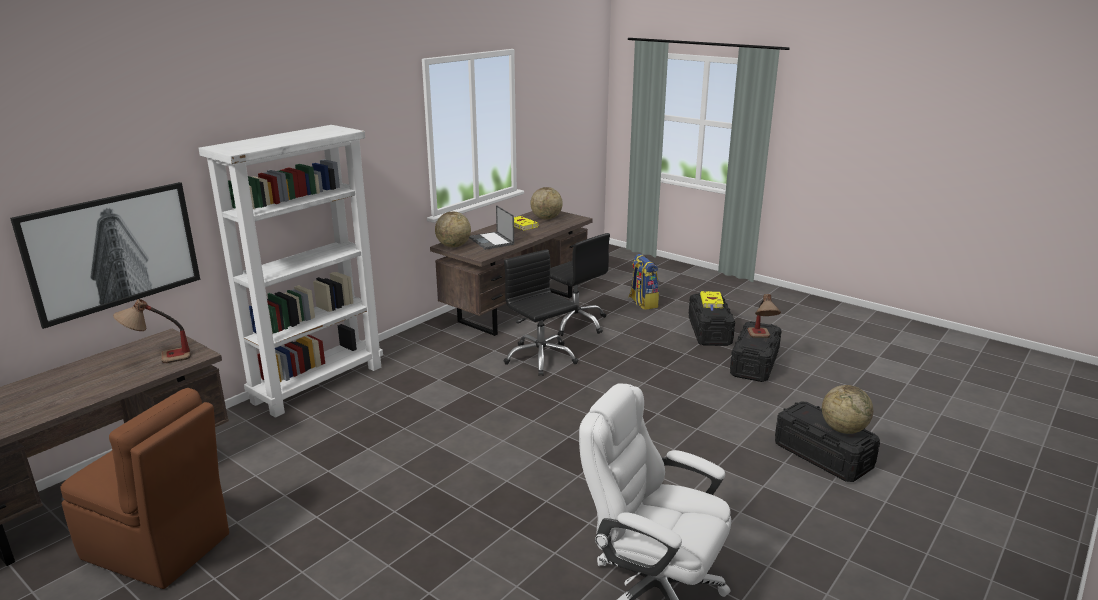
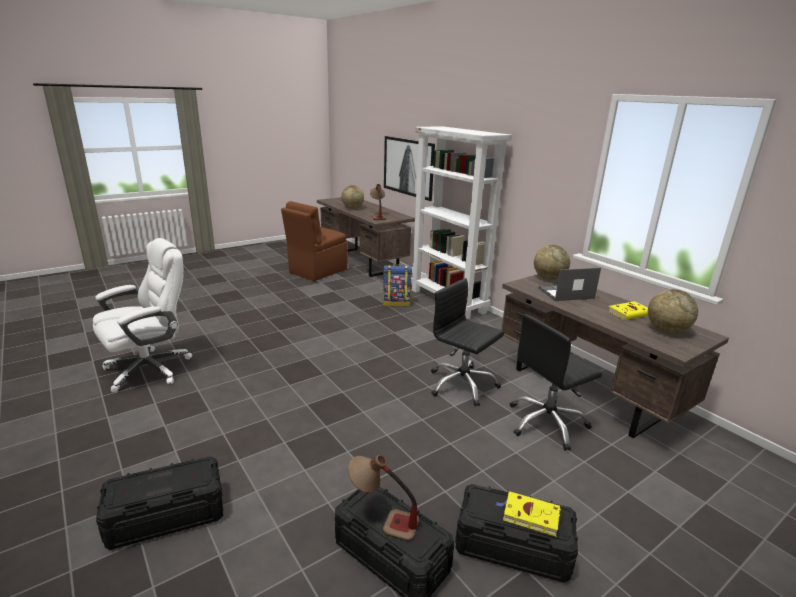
camera: 105 degrees right, 0 degrees up
black office chair [504,249,579,376] -> black office chair turned 120 degrees counterclockwise [431,278,504,406]
backpack [629,254,659,310] -> backpack moved to [383,264,412,307]
globe [822,385,873,434] -> globe moved to [341,185,364,209]

